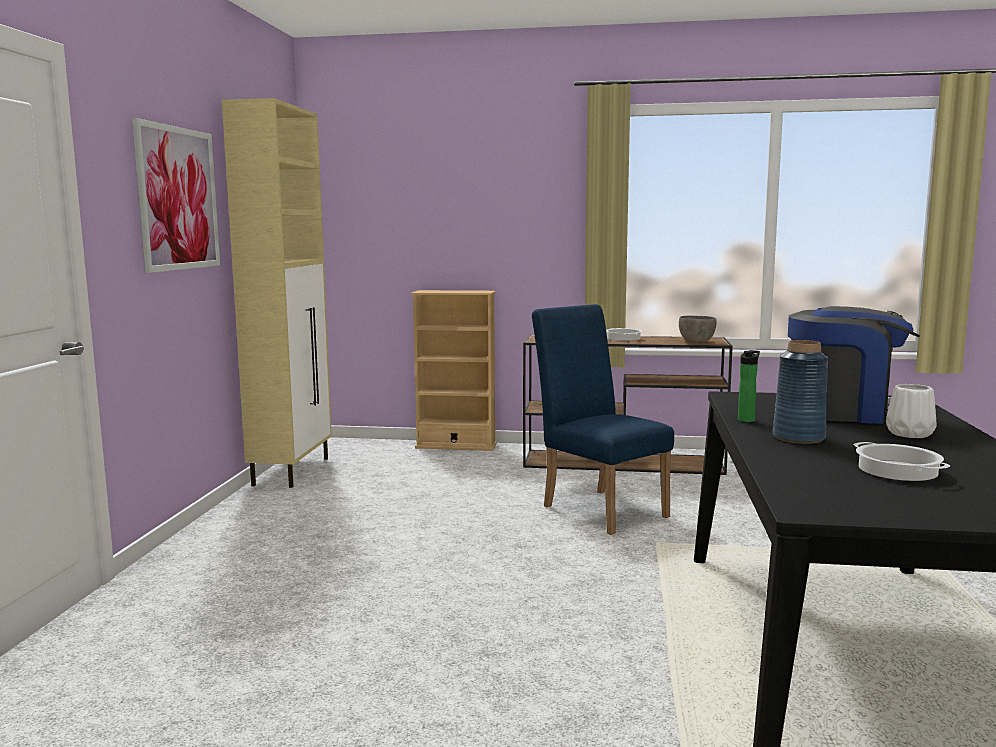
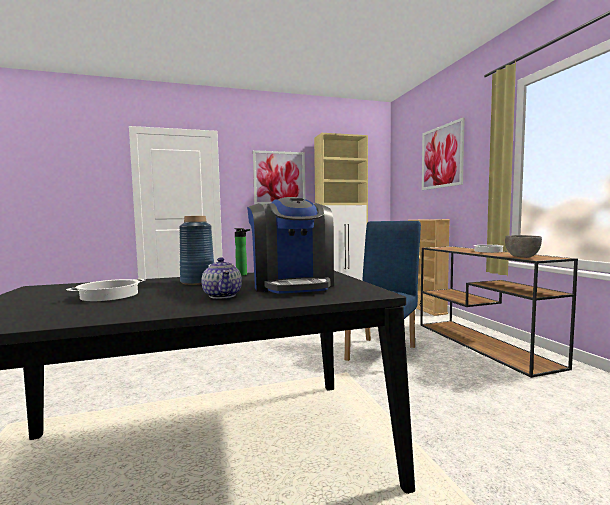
camera: 65 degrees right, 5 degrees down
white vase [886,384,936,438] -> teapot [202,258,242,299]
none -> picture [422,117,465,190]

